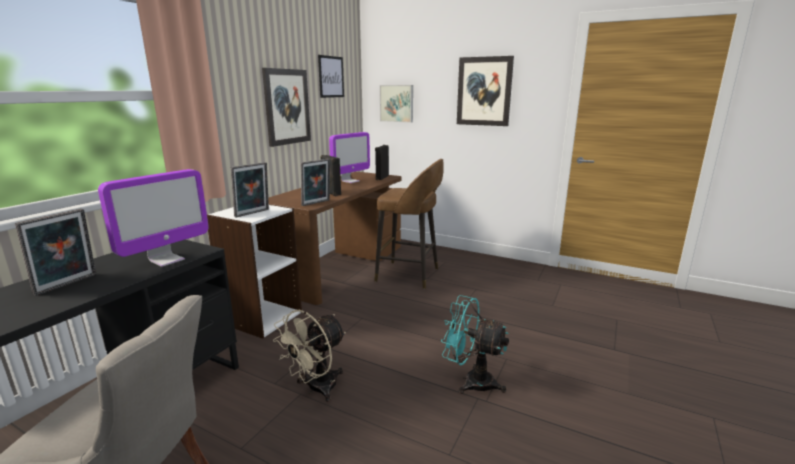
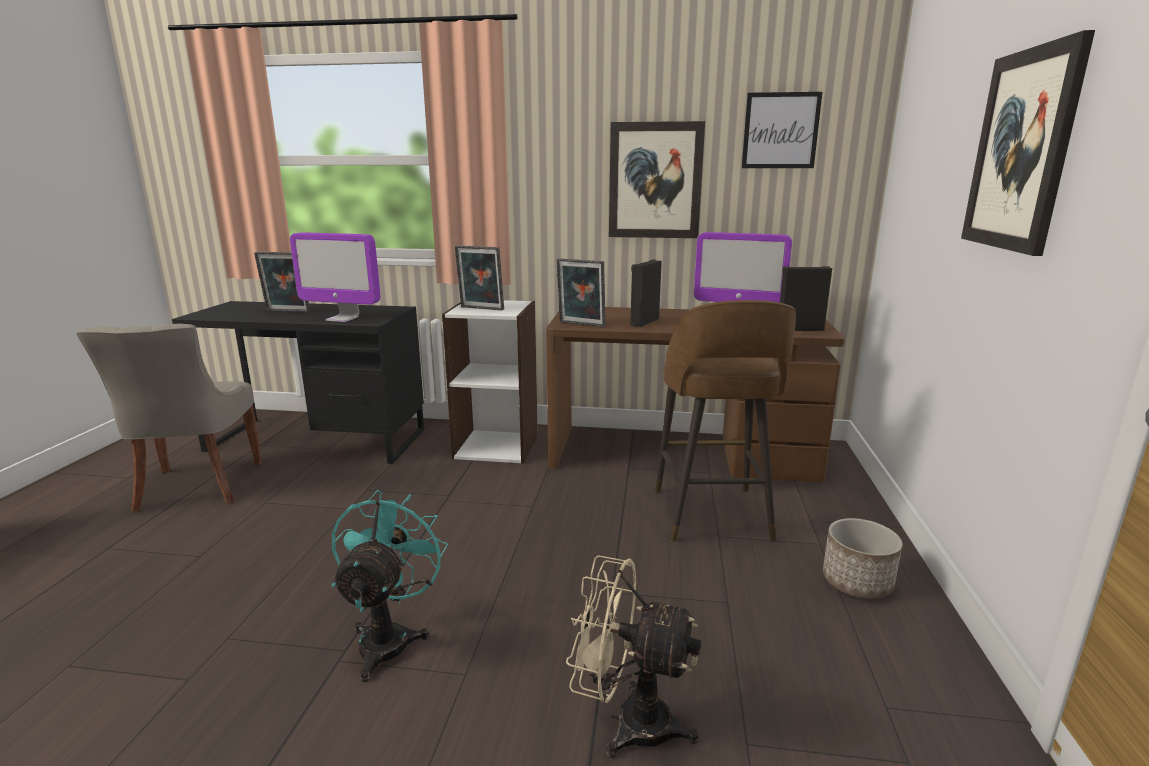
camera: 70 degrees right, 0 degrees up
beige fan [273,310,346,402] -> beige fan moved to [566,555,701,758]
picture [380,85,413,123] -> none
none -> planter [823,518,903,599]

